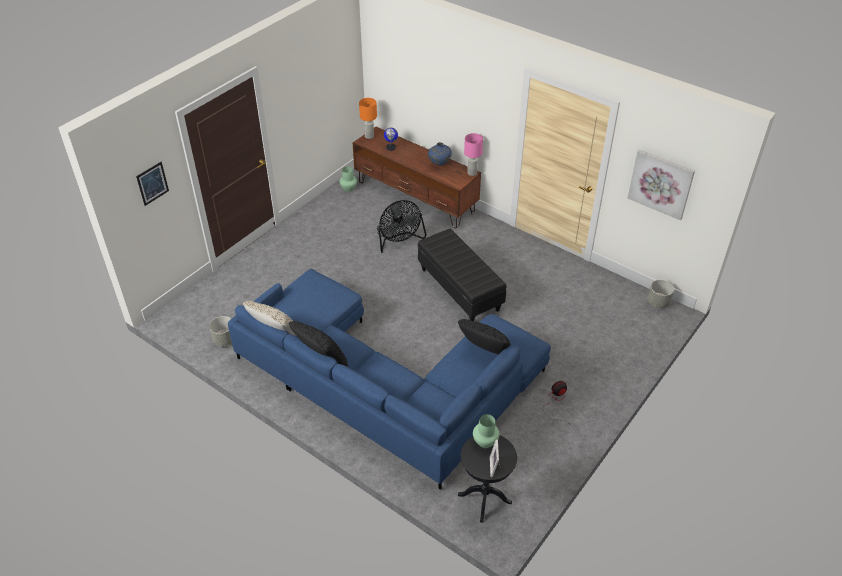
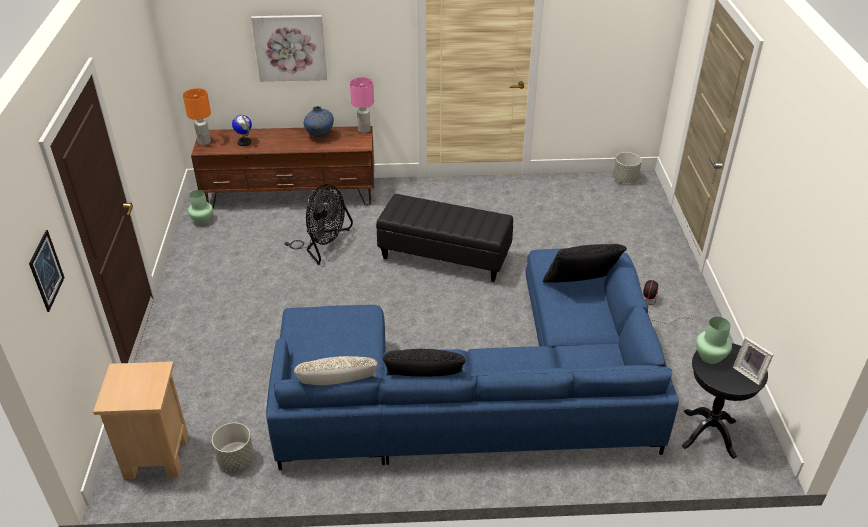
camera: 40 degrees left, 5 degrees down
picture [628,150,695,220] -> picture moved to [251,15,327,82]
none -> beige nightstand [93,362,188,479]

